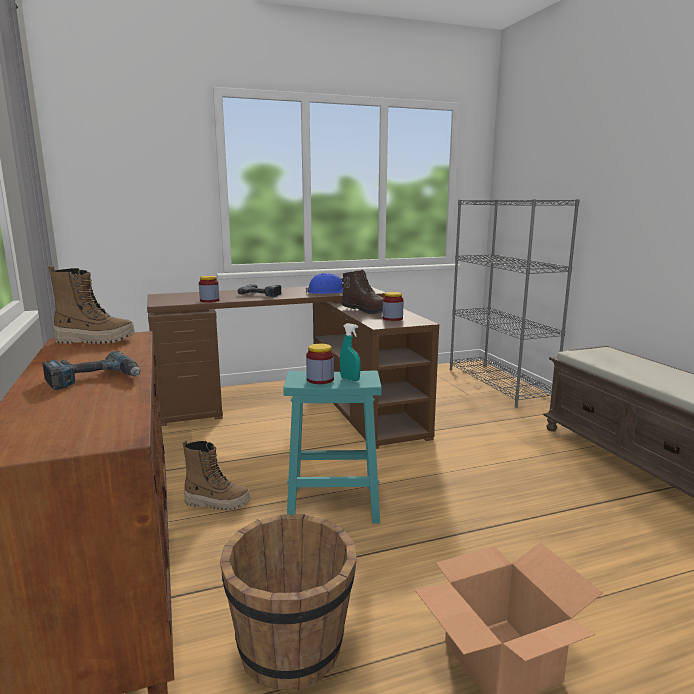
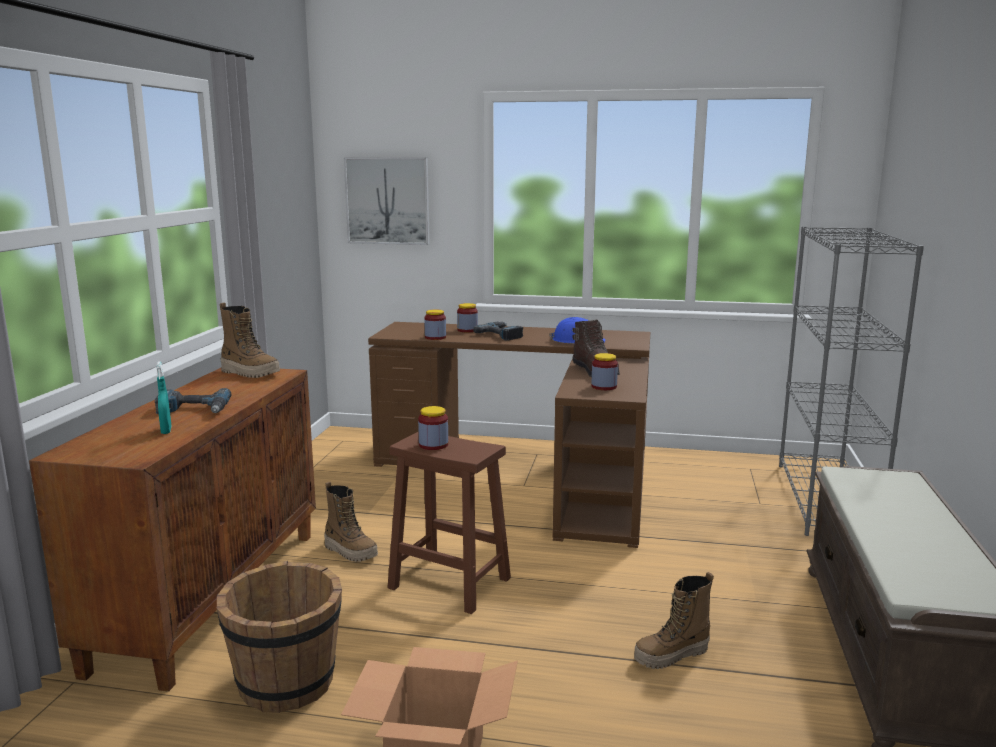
camera: 30 degrees right, 0 degrees up
turquoise stool [283,370,382,524] -> brown stool [387,431,511,614]
turquoise spray bottle [340,323,361,381] -> turquoise spray bottle moved to [156,361,171,434]
none -> picture [344,157,430,245]
none -> jar [457,303,478,332]
none -> boot [634,572,714,669]

